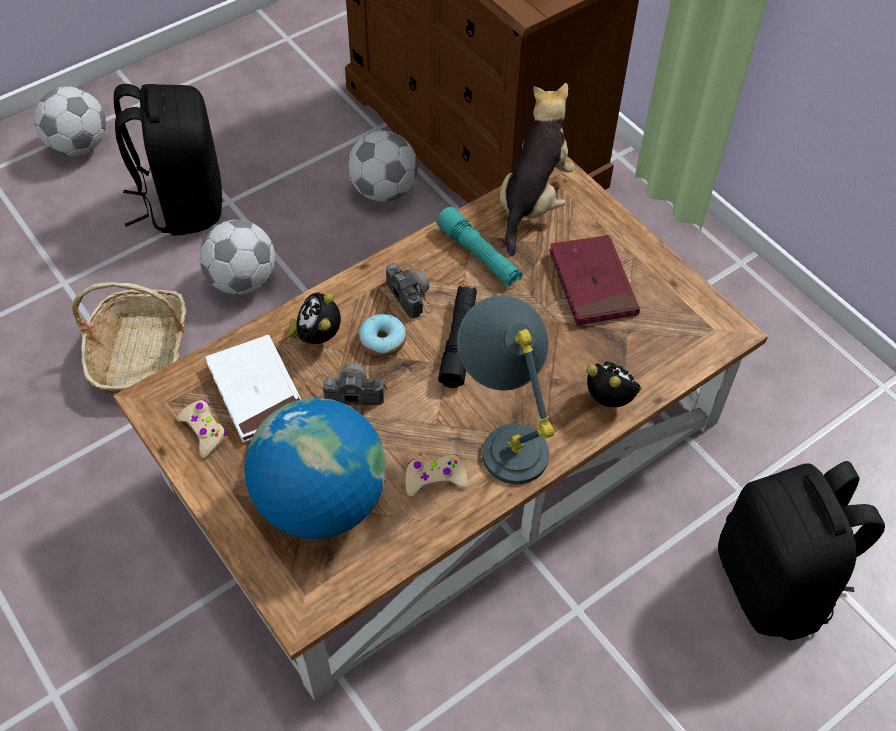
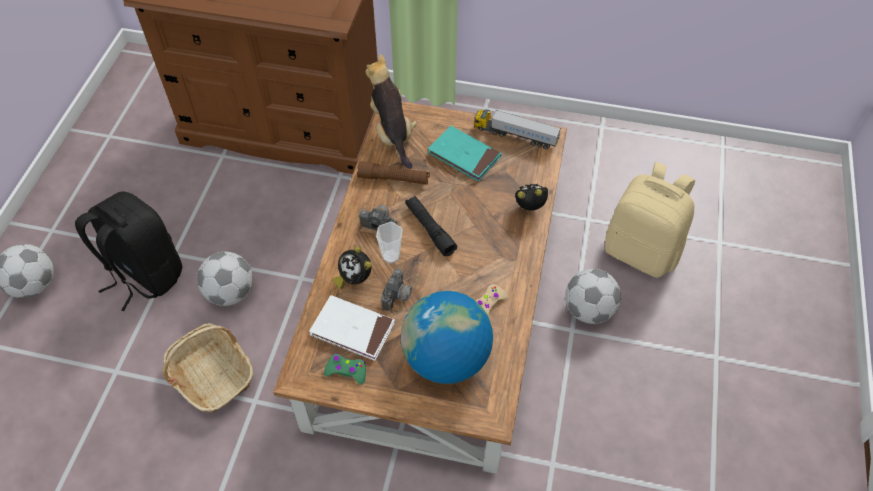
camera: 40 degrees left, 0 degrees up
beige game controller [177,400,226,458] -> green game controller [324,353,366,385]
camera [313,363,387,405] -> camera turned 150 degrees clockwise [381,269,419,315]
football [348,131,418,202] -> football moved to [565,269,621,324]
donut [359,314,406,357] -> cup [376,222,403,264]
turquoise flashlight [436,207,522,287] -> brown flashlight [357,162,430,184]
grey table lamp [457,295,554,484] -> none
red book [549,235,640,325] -> turquoise book [428,126,502,182]
black backpack [718,461,885,640] -> beige backpack [605,162,695,278]
none -> toy truck [474,109,561,149]

